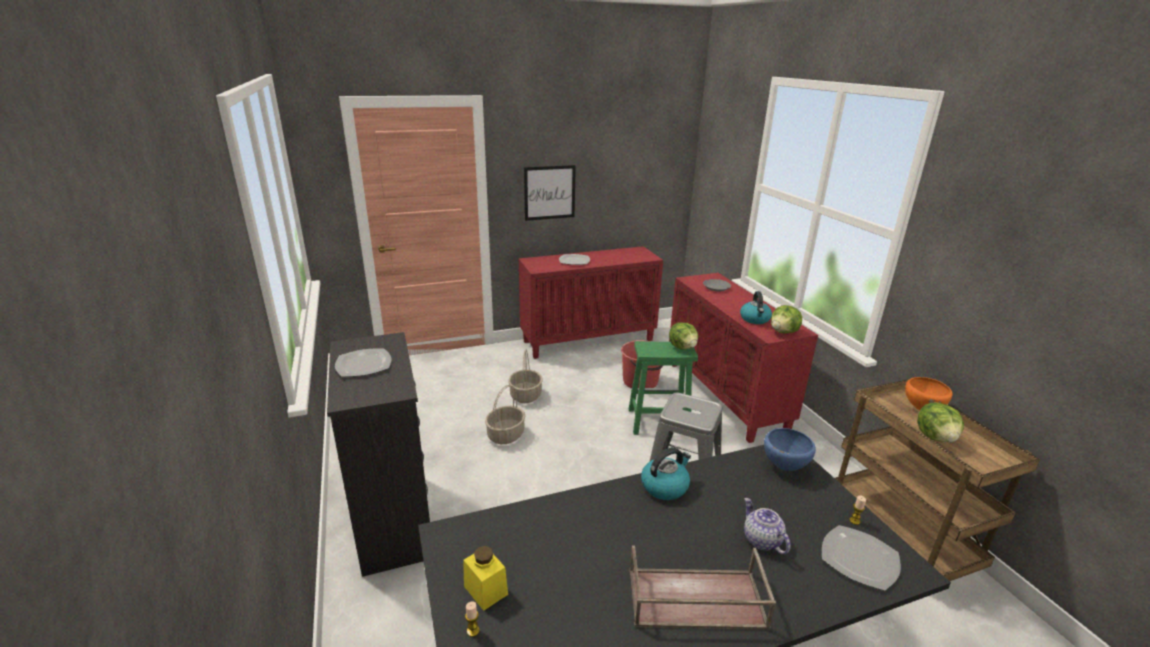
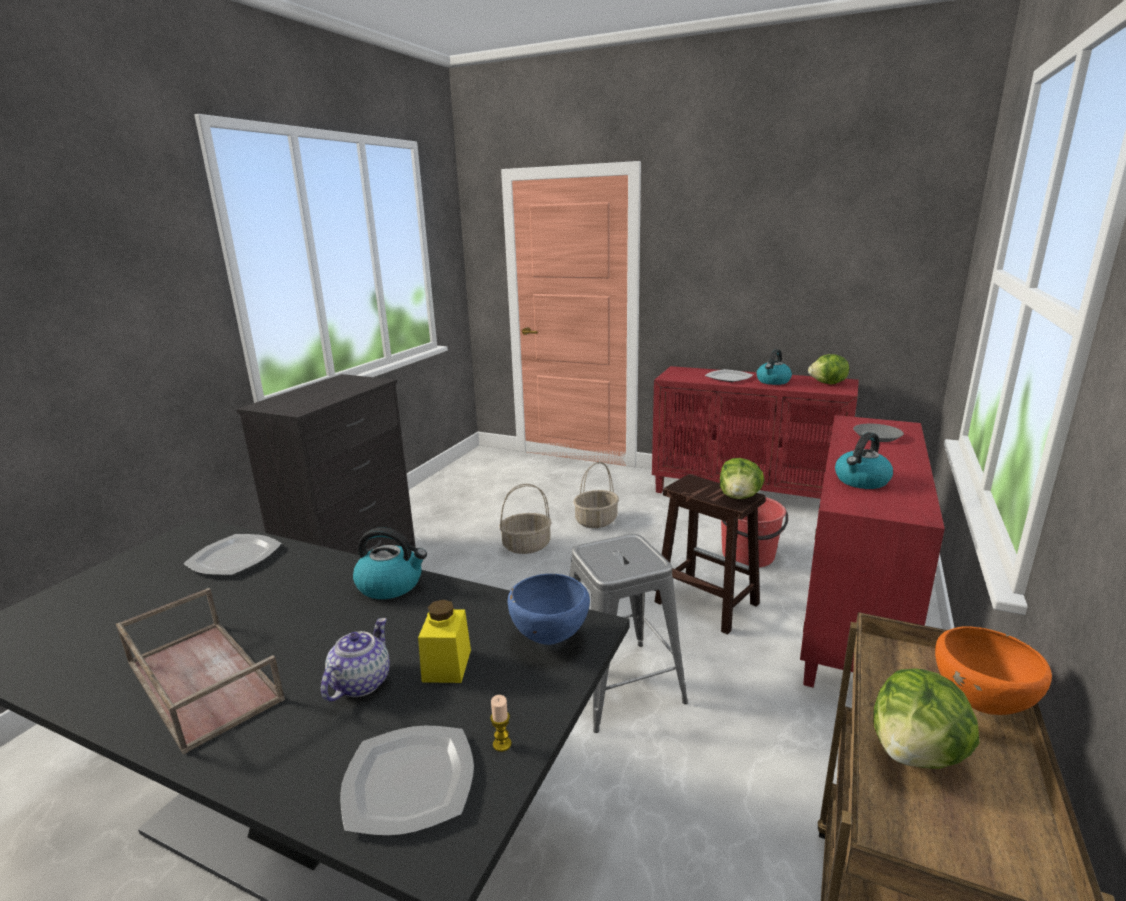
camera: 45 degrees right, 5 degrees down
plate [335,348,392,377] -> plate moved to [183,534,282,575]
yellow jar [463,546,508,611] -> yellow jar moved to [418,600,471,683]
candle [465,601,480,637] -> none
picture [524,165,576,221] -> none
green stool [629,341,698,435] -> brown stool [655,474,766,635]
lettuce [771,305,802,334] -> lettuce moved to [808,354,849,384]
none -> kettle [757,350,792,385]

